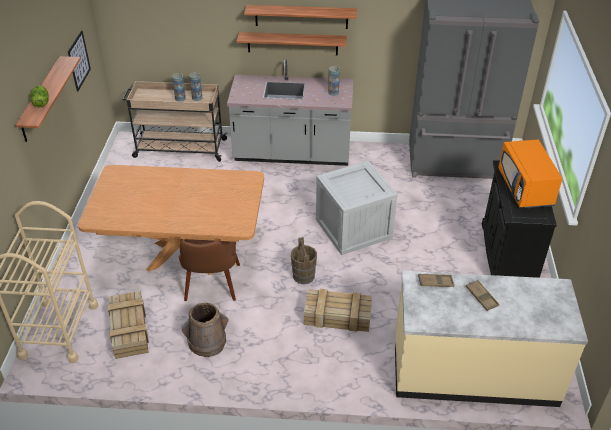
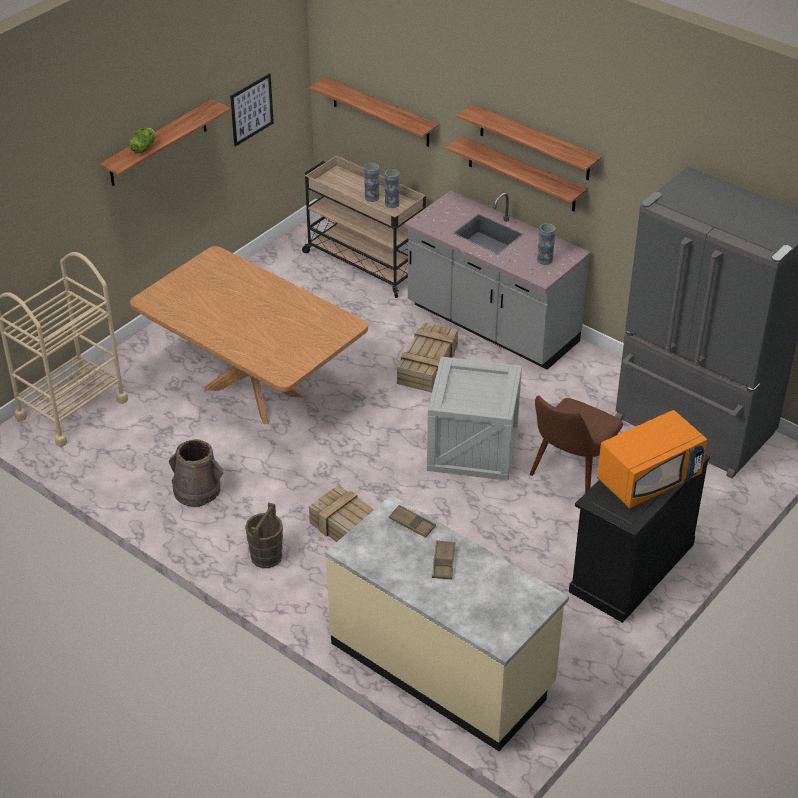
camera: 35 degrees right, 0 degrees up
crate [108,291,149,359] -> crate moved to [397,322,458,392]
brown chair [179,239,240,301] -> brown chair moved to [530,395,623,493]
brown bucket [291,237,317,284] -> brown bucket moved to [245,502,283,568]
orange microwave [498,140,563,208] -> orange microwave turned 150 degrees counterclockwise [597,410,708,508]
none -> shelf [309,77,438,147]

